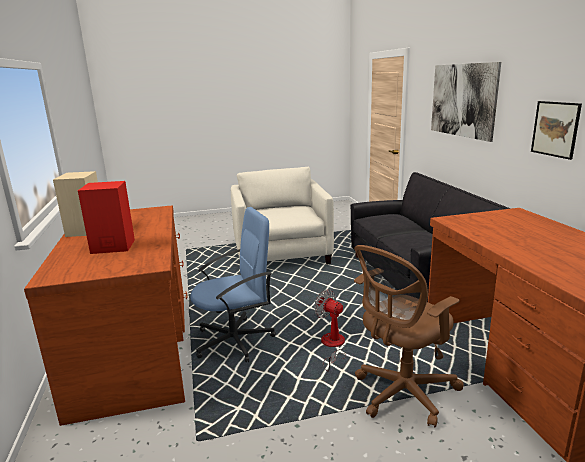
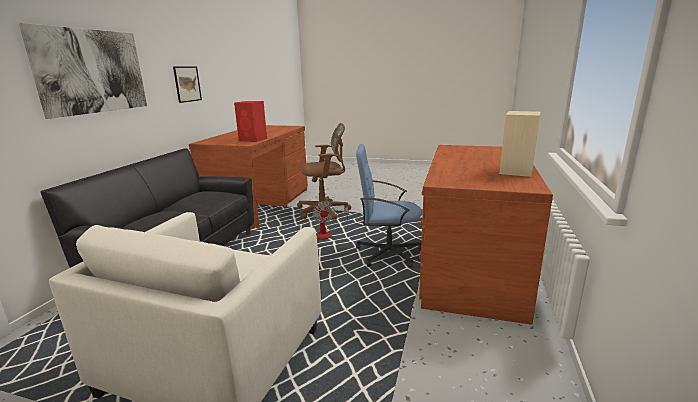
camera: 150 degrees left, 0 degrees up
red speaker [78,181,135,254] -> red speaker moved to [234,101,267,142]

